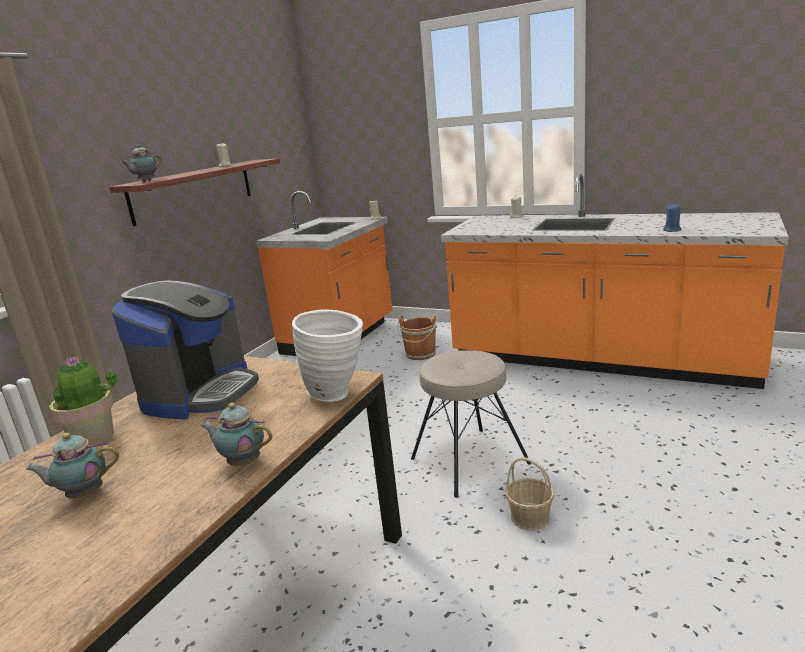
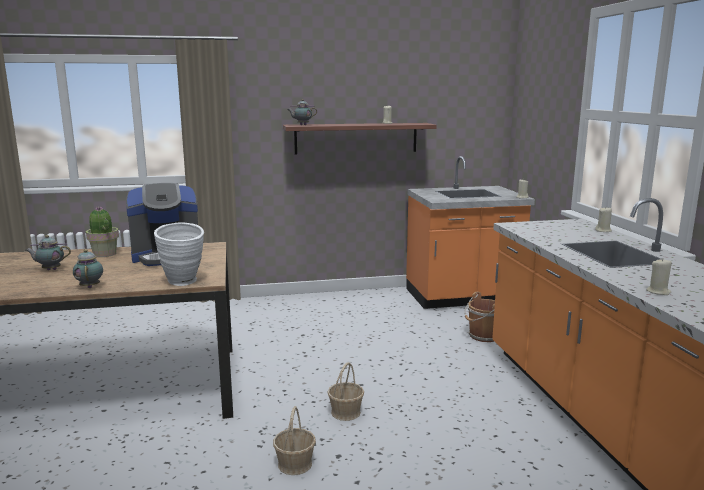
camera: 50 degrees right, 5 degrees down
teapot [25,433,119,499] -> teapot turned 45 degrees counterclockwise [26,235,71,270]
beige stool [411,350,531,498] -> basket [327,362,364,421]
blue candle [663,205,682,232] -> beige candle [646,258,672,295]

